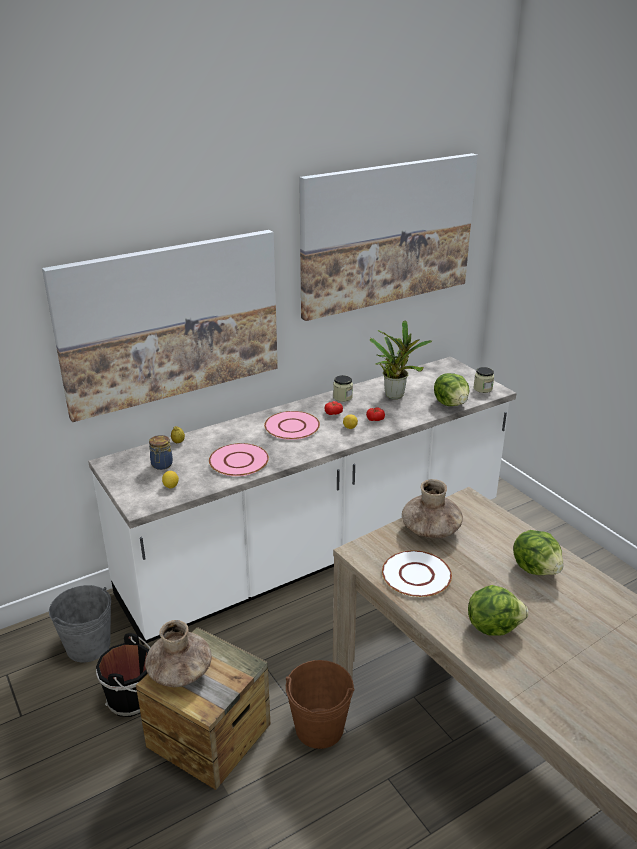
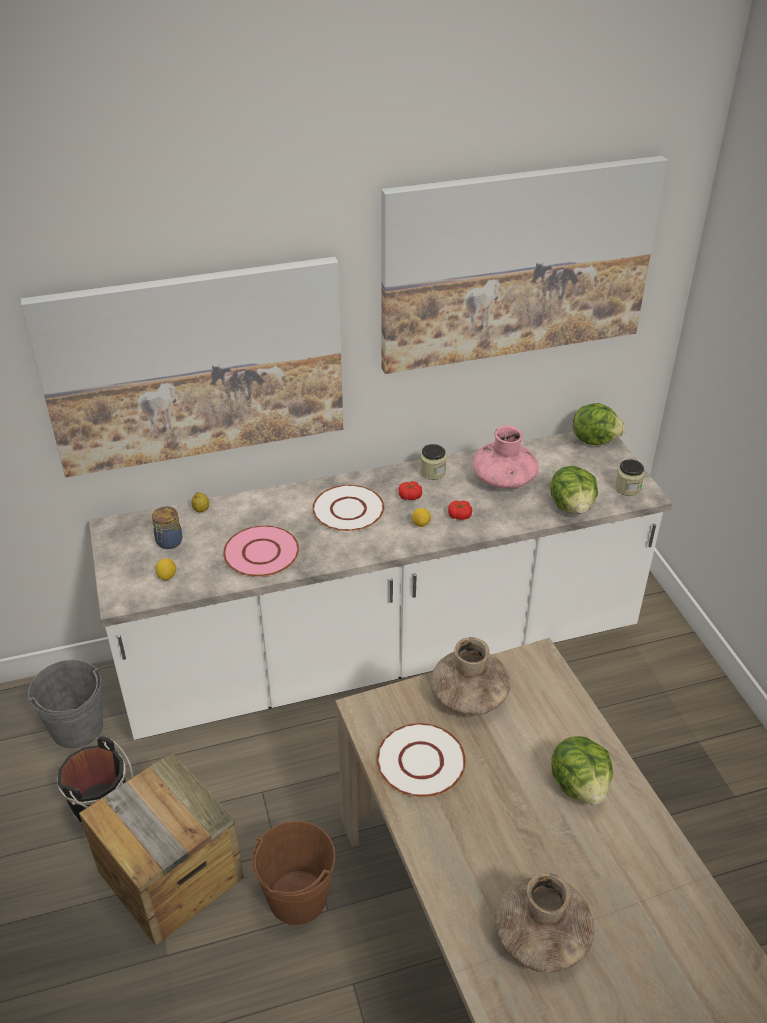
camera: 15 degrees right, 10 degrees up
brown vase [145,620,212,687] -> brown vase moved to [495,873,594,973]
pink plate [264,411,320,440] -> white plate [312,485,384,531]
potted plant [370,321,432,399] -> pink vase [473,425,539,489]
lettuce [468,585,528,636] -> lettuce moved to [573,403,625,445]

